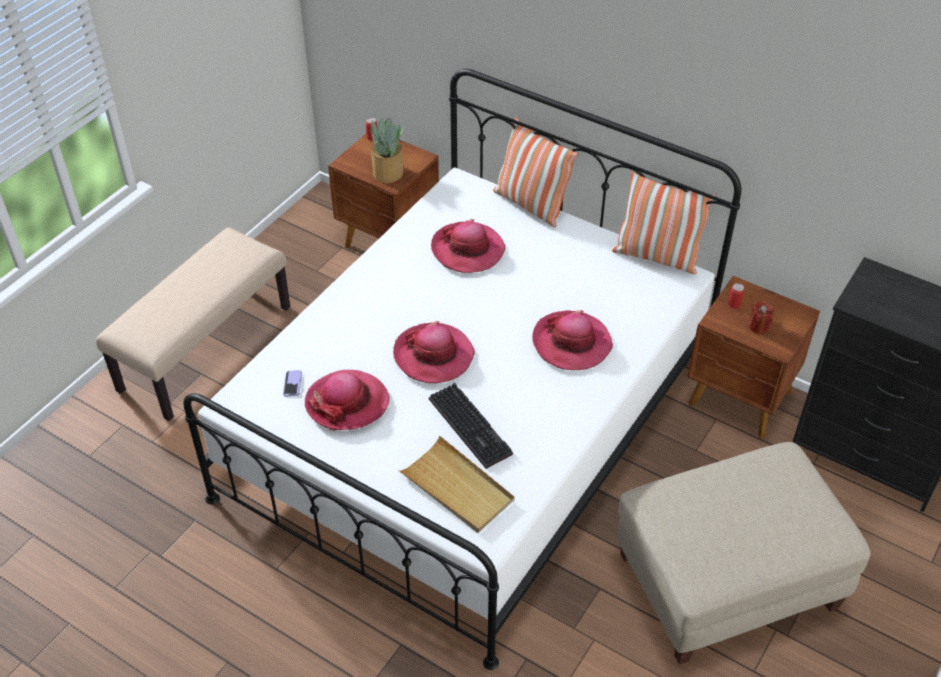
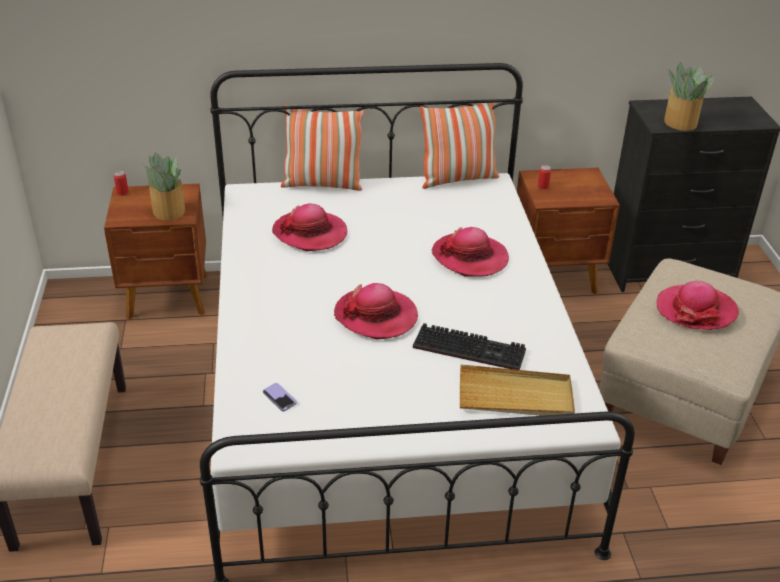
camera: 40 degrees left, 10 degrees down
hat [305,370,389,431] -> hat moved to [657,281,739,330]
red candle [748,301,774,334] -> none
none -> potted plant [664,62,715,131]

